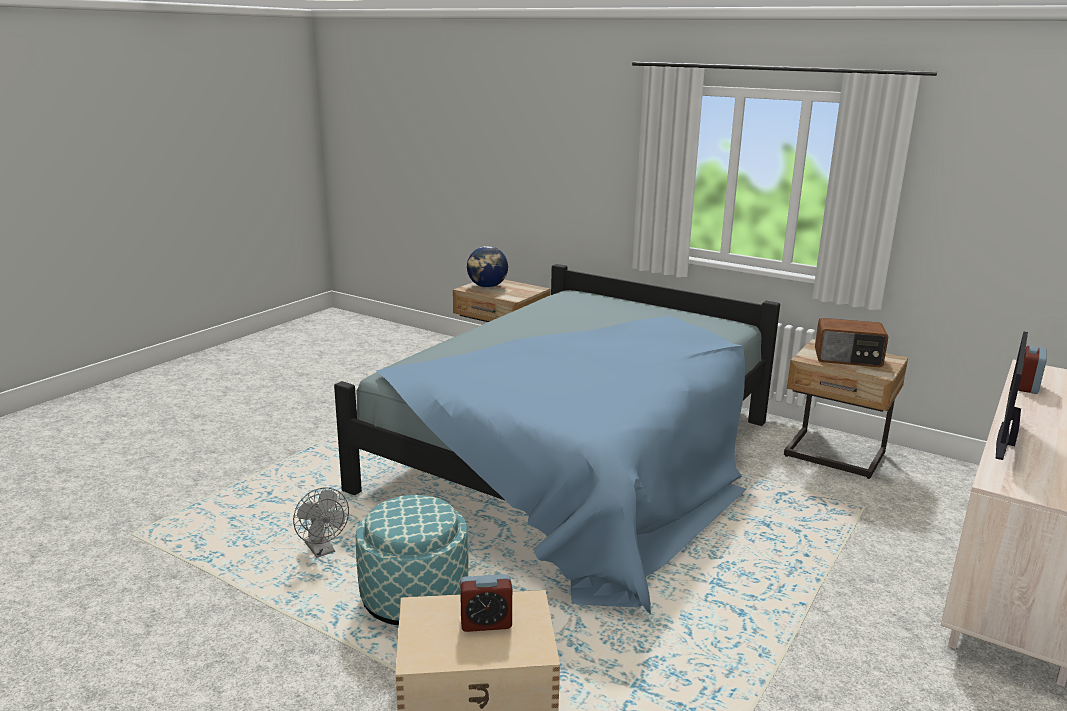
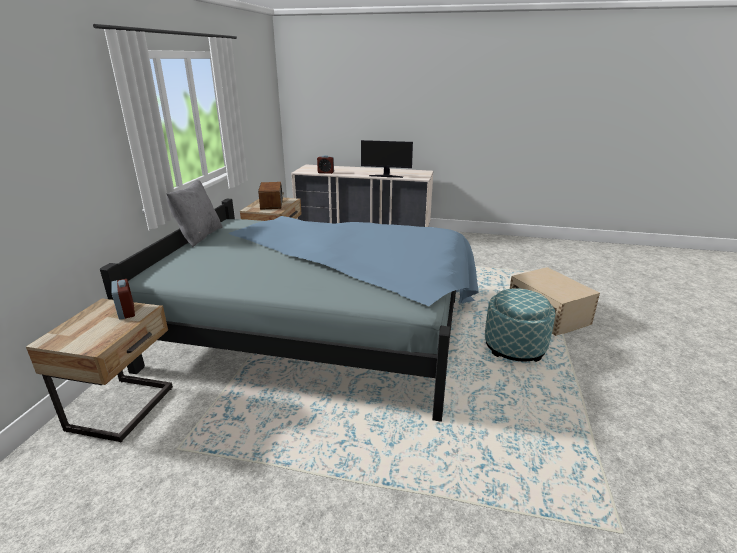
camera: 110 degrees left, 5 degrees up
grey fan [293,488,349,558] -> none
alarm clock [460,574,512,632] -> alarm clock moved to [111,279,135,320]
globe [467,246,508,288] -> none
none -> grey pillow [166,180,223,247]

